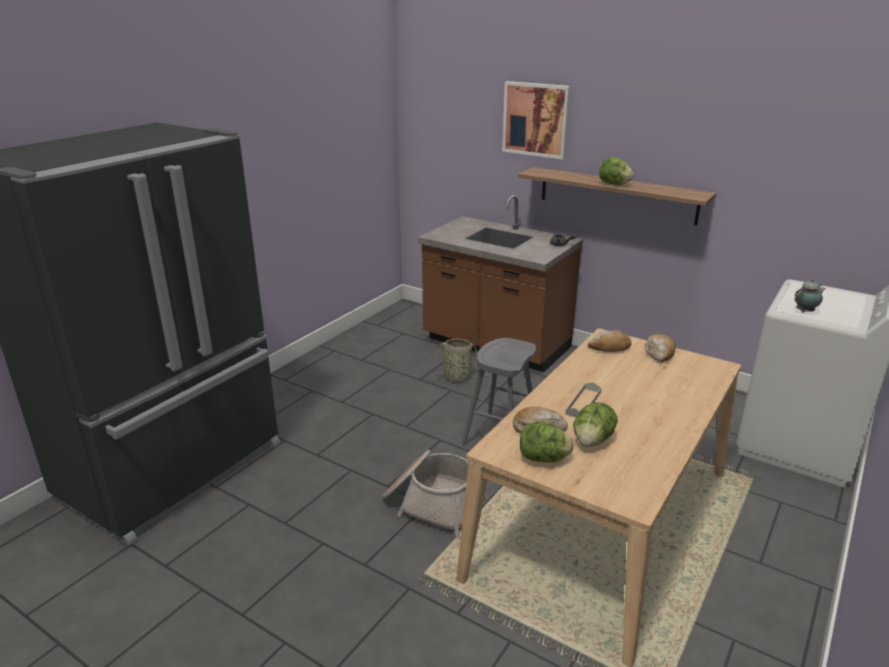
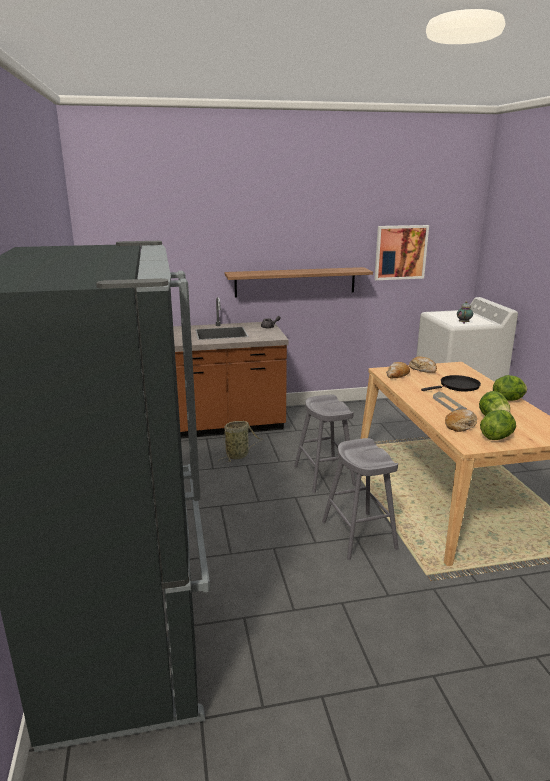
camera: 45 degrees left, 5 degrees down
basket [382,450,488,539] -> grey stool [322,438,399,560]
picture [502,81,571,160] -> picture moved to [374,225,429,280]
lettuce [599,157,634,185] -> lettuce moved to [493,375,527,401]
none -> black frying pan [421,375,481,392]

